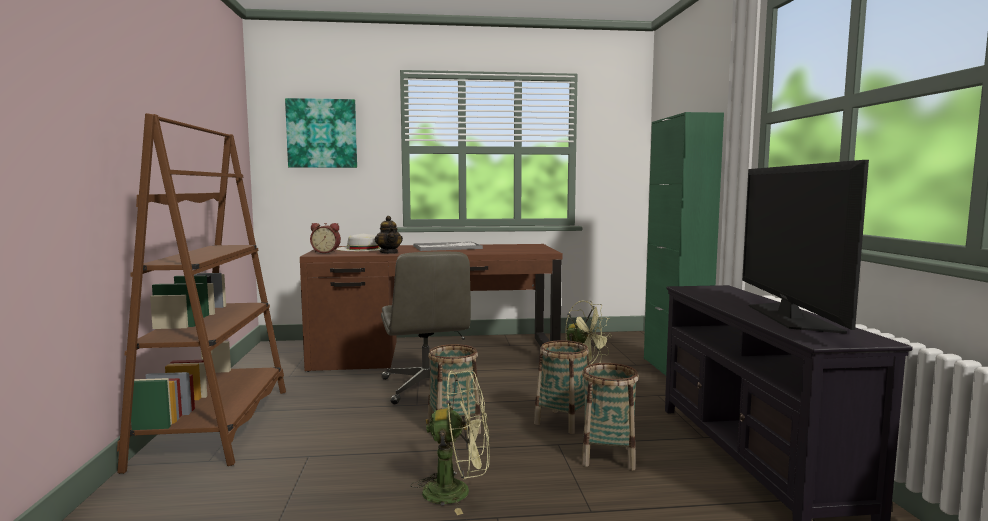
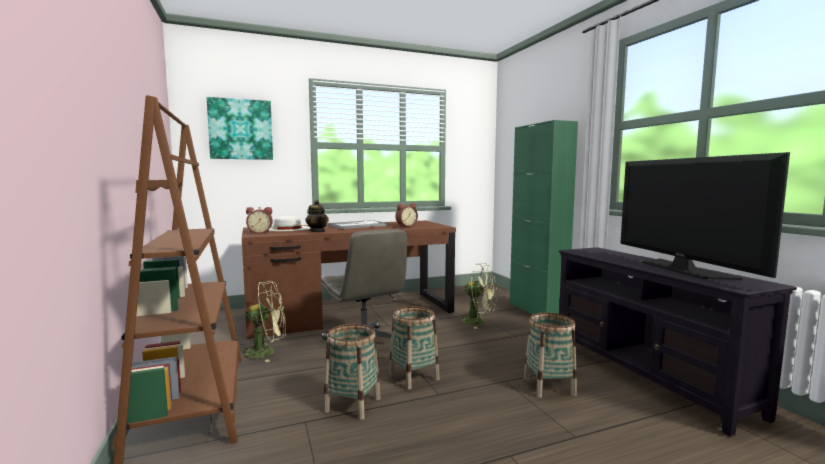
camera: 15 degrees left, 0 degrees up
green fan [411,370,490,515] -> green fan moved to [241,281,286,362]
basket [534,340,589,434] -> basket moved to [323,324,380,420]
none -> alarm clock [395,203,418,227]

